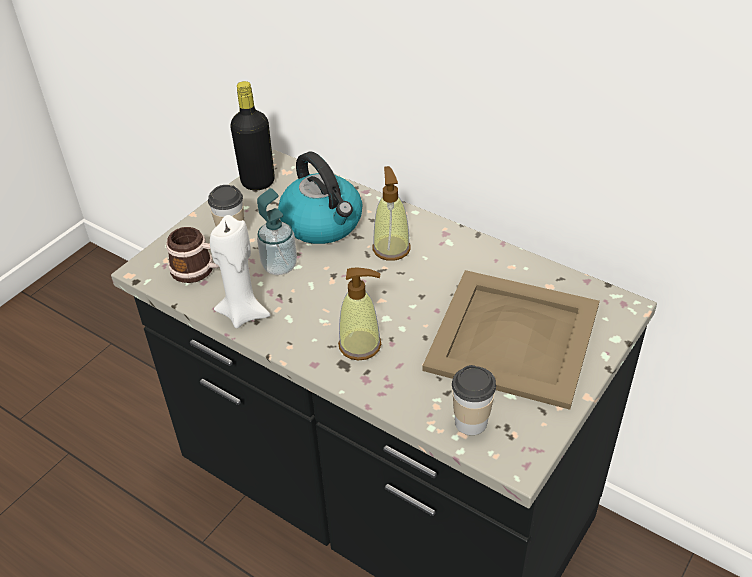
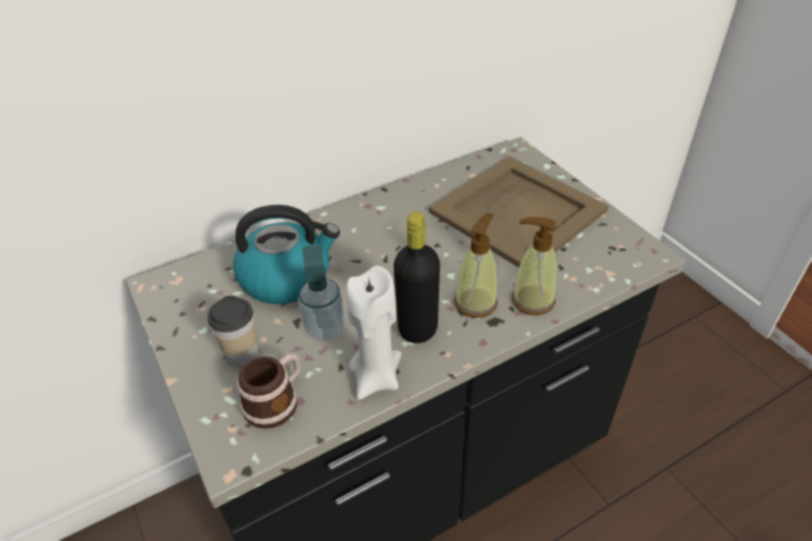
camera: 65 degrees left, 0 degrees up
black bottle [230,81,275,190] -> black bottle moved to [394,212,440,343]
soap dispenser [372,166,411,261] -> soap dispenser moved to [512,217,557,315]
cup [452,365,496,435] -> none

